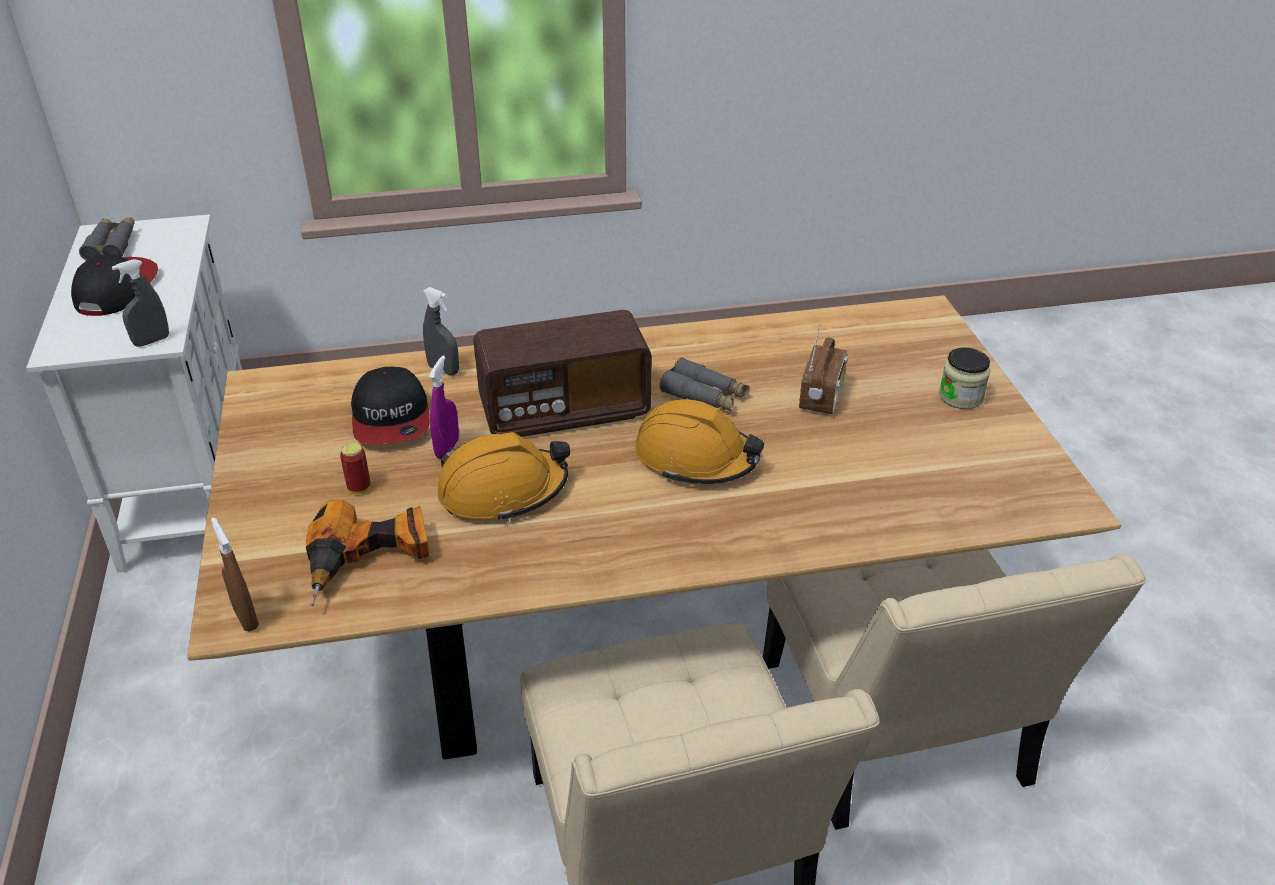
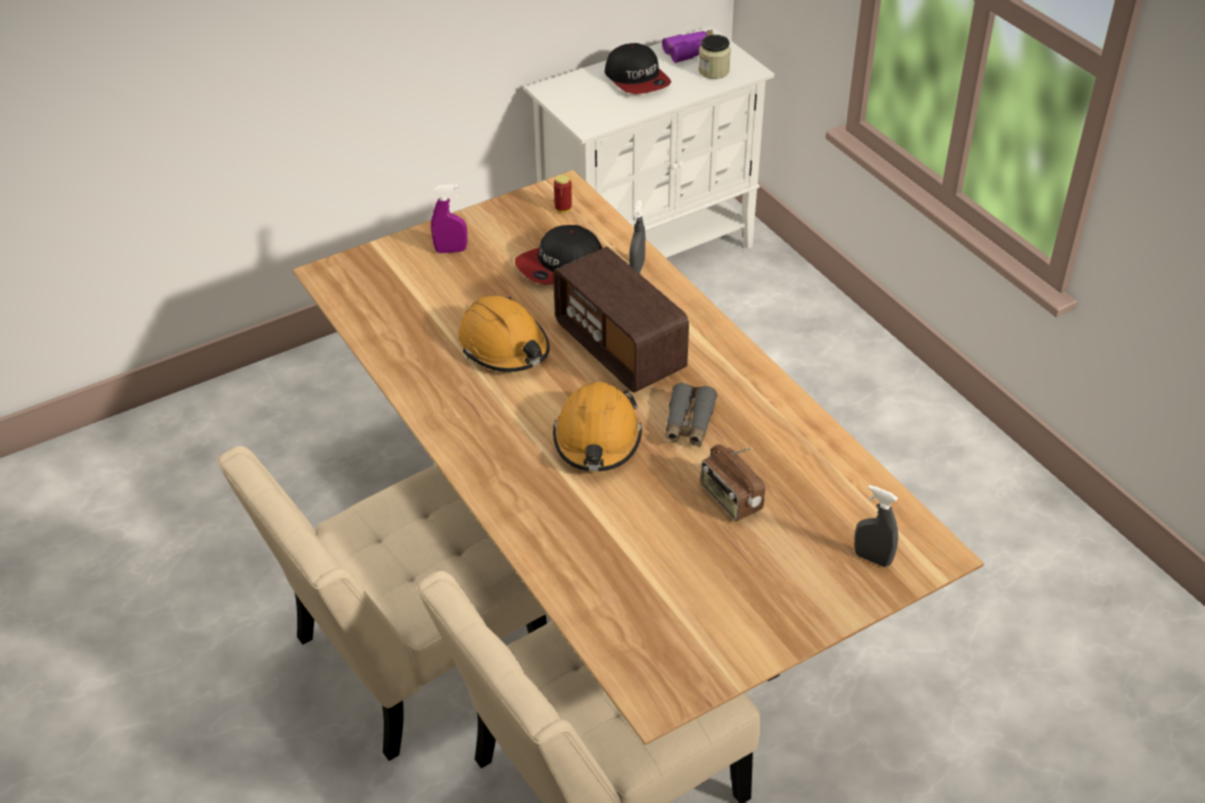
camera: 70 degrees right, 5 degrees up
cap [71,255,158,316] -> cap turned 75 degrees clockwise [605,43,671,94]
grey binoculars [79,217,135,261] -> purple binoculars [662,30,714,63]
grey spray bottle [112,259,169,347] -> grey spray bottle moved to [854,485,898,567]
brown spray bottle [211,517,259,631] -> none
power drill [306,500,429,606] -> none
can [340,442,371,494] -> can moved to [554,174,572,213]
purple spray bottle [429,356,459,459] -> purple spray bottle moved to [431,184,467,253]
radio [799,323,848,414] -> radio turned 60 degrees clockwise [701,444,765,521]
jar [939,348,990,409] -> jar moved to [698,35,731,79]

